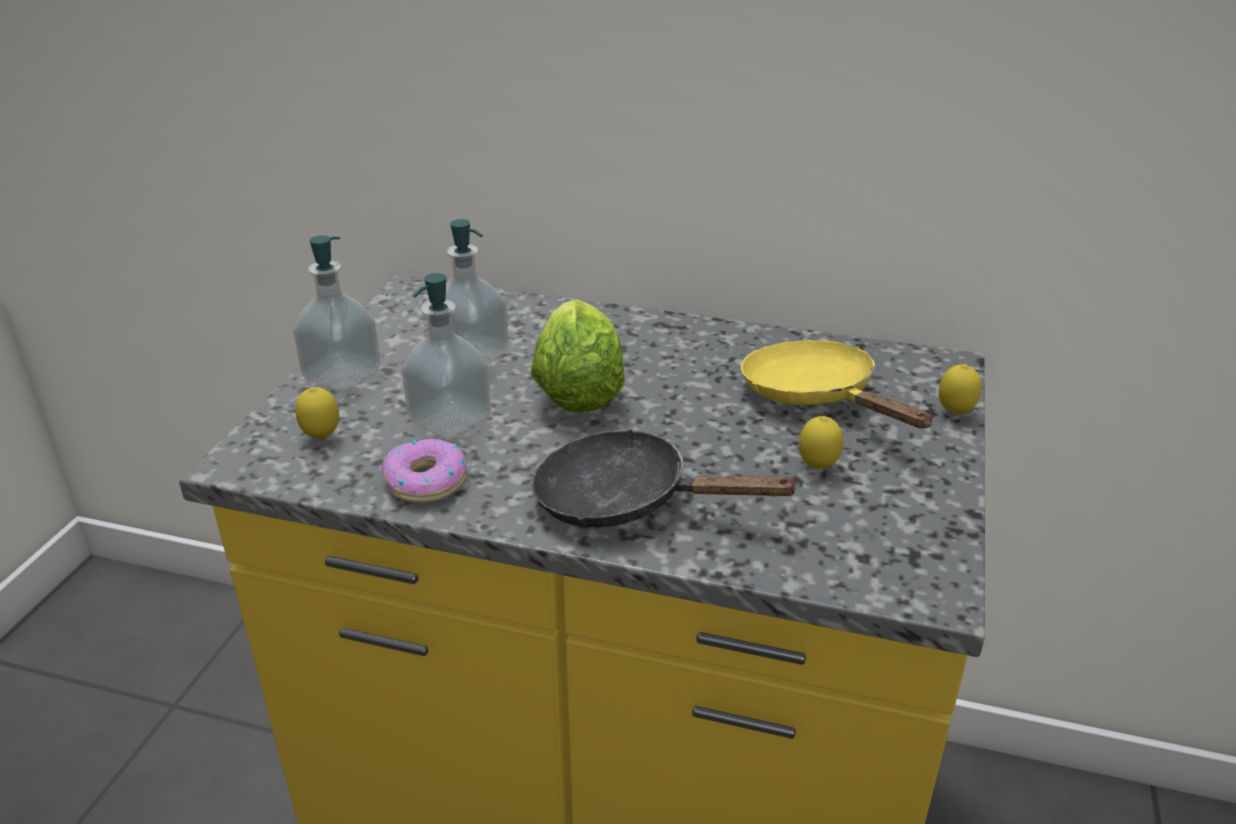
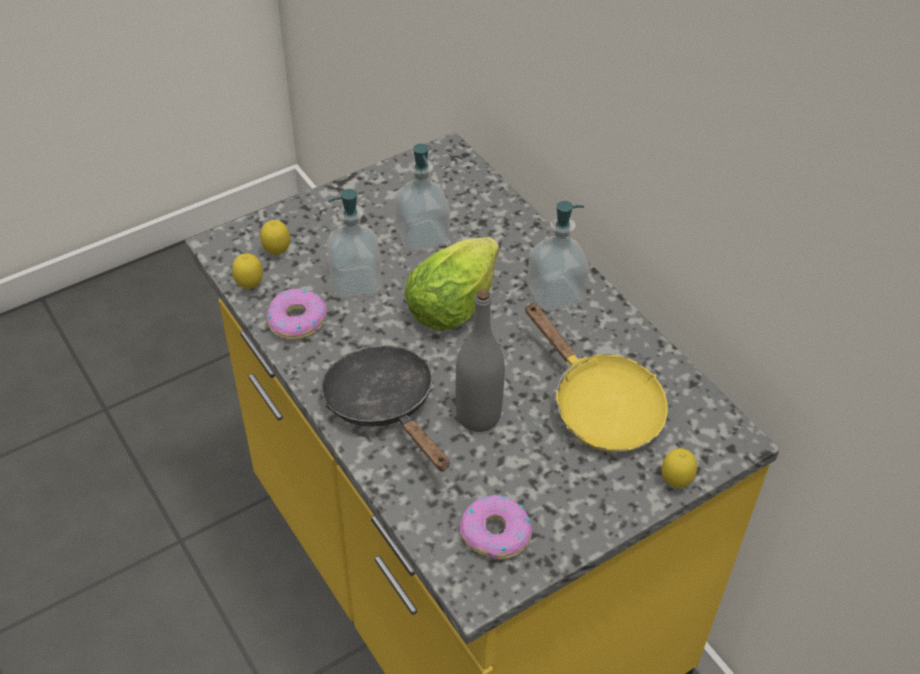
camera: 40 degrees right, 15 degrees up
soap dispenser [293,235,381,392] -> soap dispenser moved to [527,201,589,311]
yellow frying pan [741,340,934,429] -> yellow frying pan turned 135 degrees clockwise [525,302,668,452]
lemon [799,416,843,469] -> lemon moved to [232,253,263,289]
none -> grey bottle [456,289,505,432]
none -> donut [460,495,532,560]

